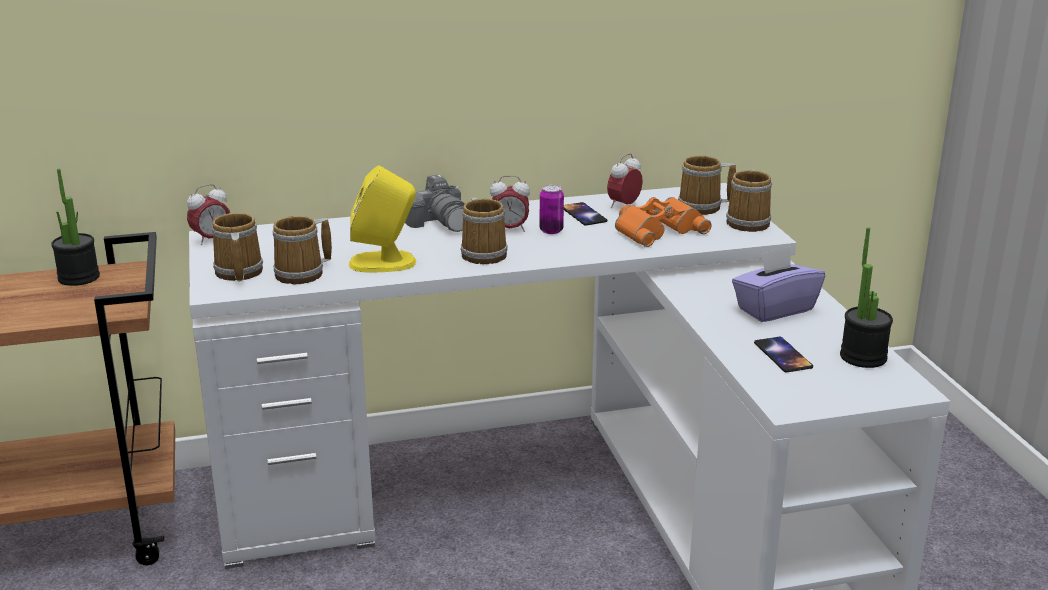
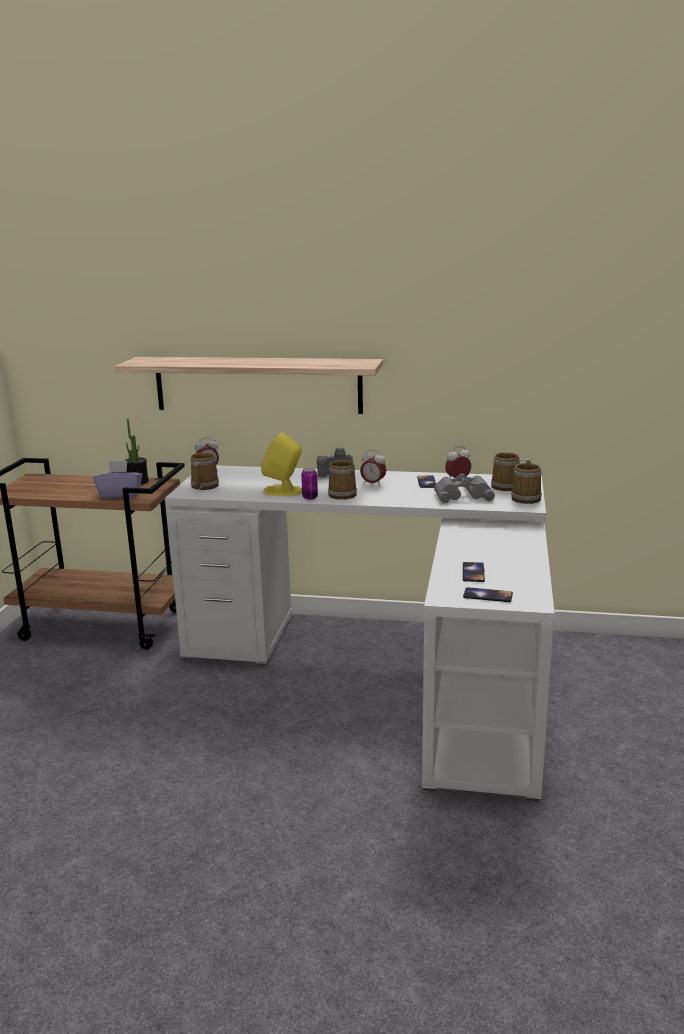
camera: 25 degrees right, 5 degrees down
mug [273,216,332,284] -> none
can [540,185,564,234] -> can moved to [301,468,318,500]
orange binoculars [615,197,711,247] -> grey binoculars [434,474,495,503]
purple tissue box [732,246,825,322] -> purple tissue box moved to [93,460,143,498]
potted plant [840,227,893,368] -> none
none -> shelf [114,357,383,414]
none -> phone [463,587,513,602]

